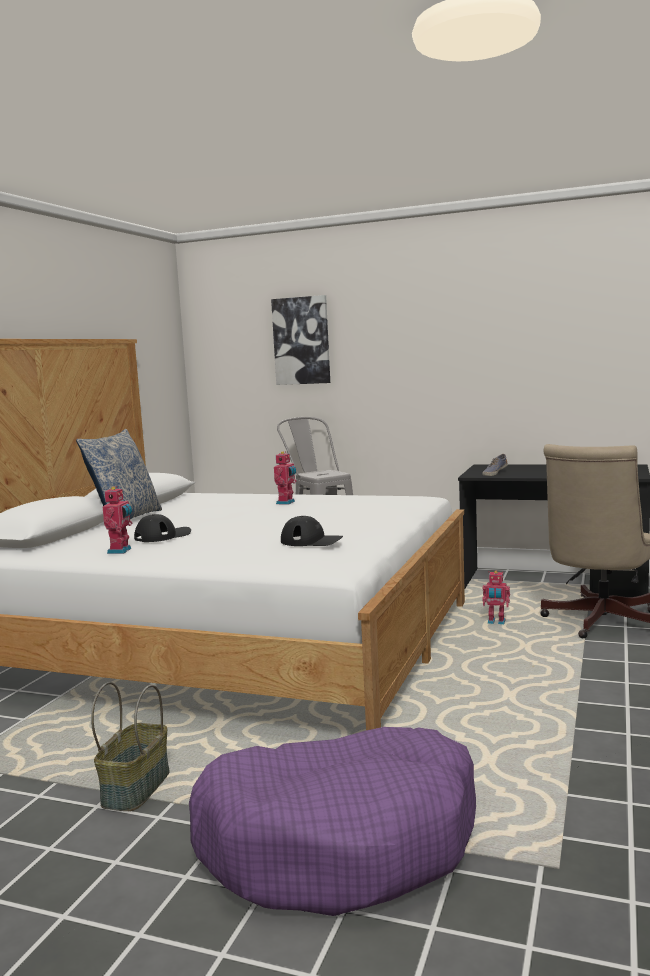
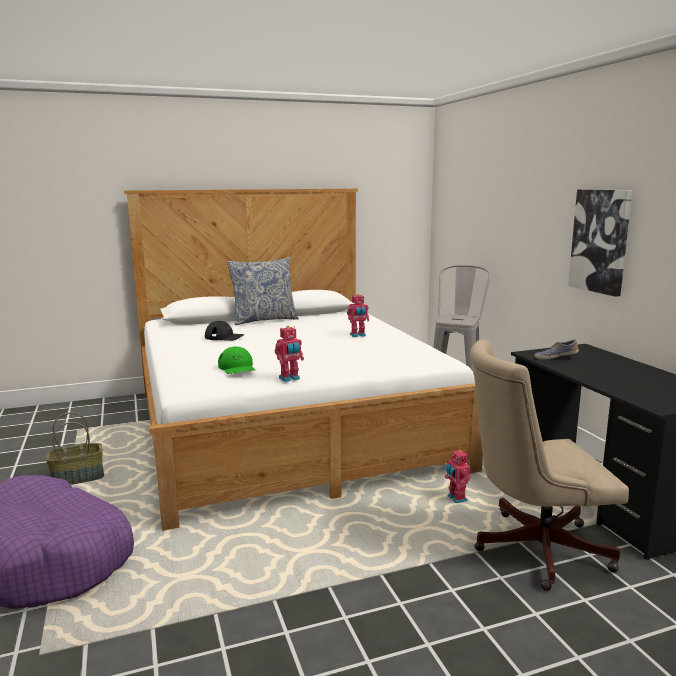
camera: 50 degrees right, 5 degrees up
toy robot [102,486,133,554] -> toy robot moved to [275,326,304,382]
picture [271,295,330,385] -> picture moved to [568,190,632,297]
black cap [281,516,343,546] -> green cap [218,346,255,374]

